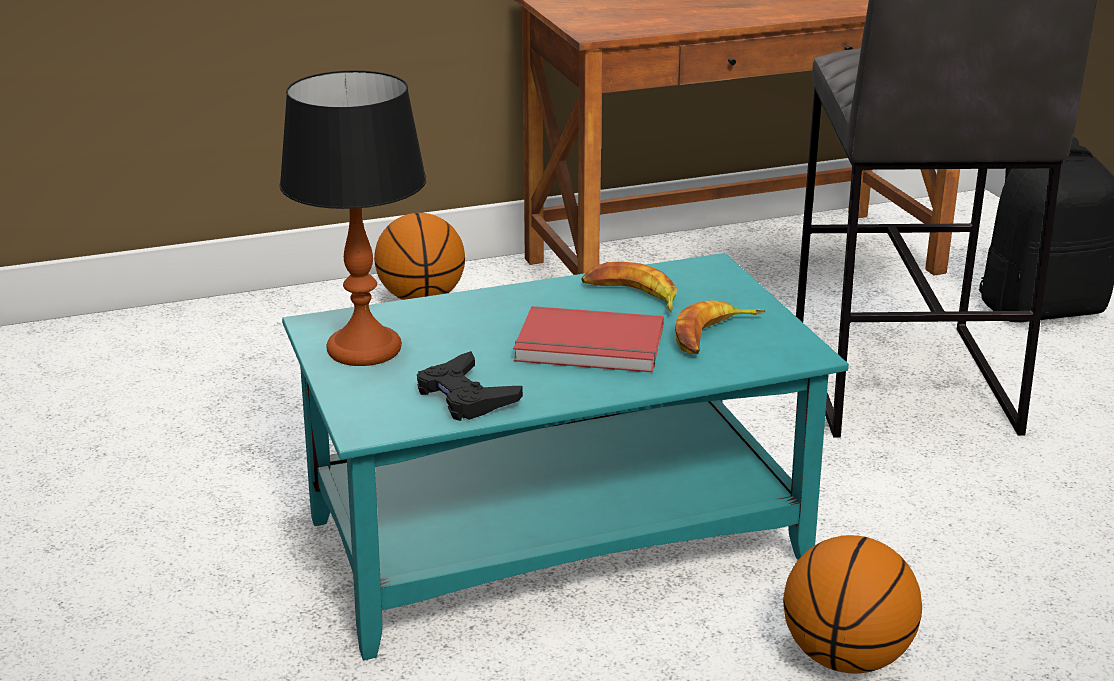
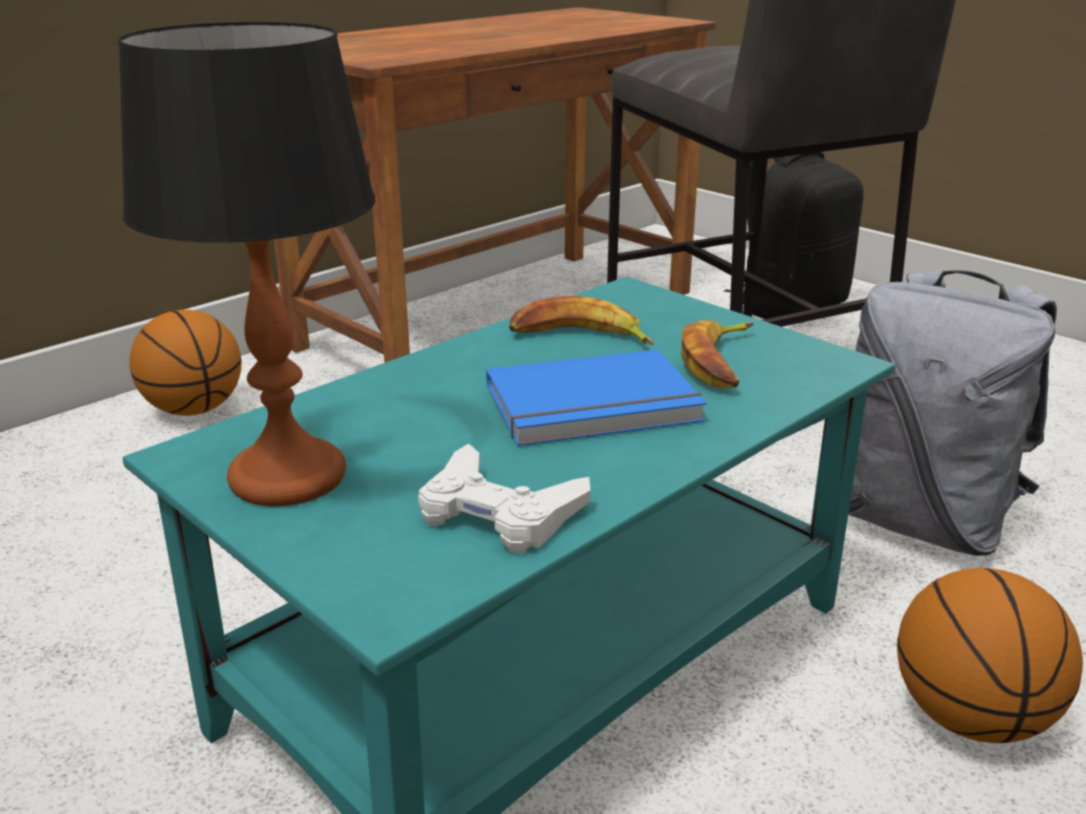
camera: 25 degrees left, 0 degrees up
black game controller [417,351,523,421] -> white game controller [418,444,591,553]
red book [513,306,664,372] -> blue book [486,350,707,446]
none -> grey backpack [848,270,1057,556]

